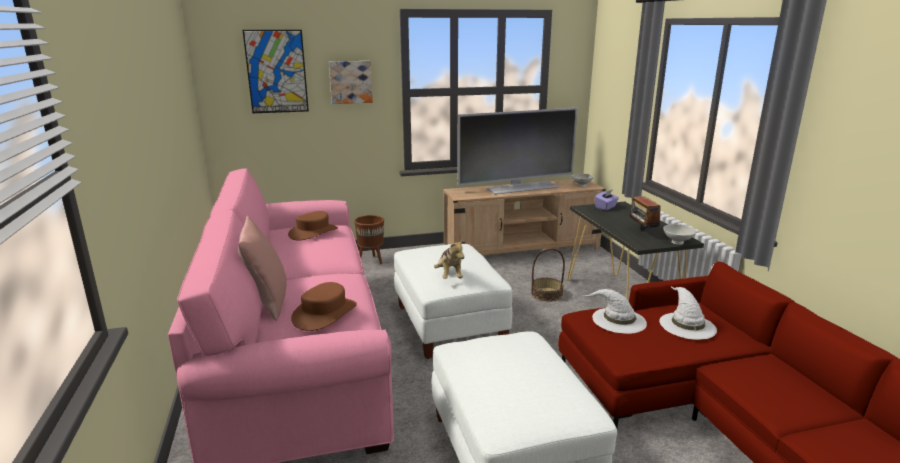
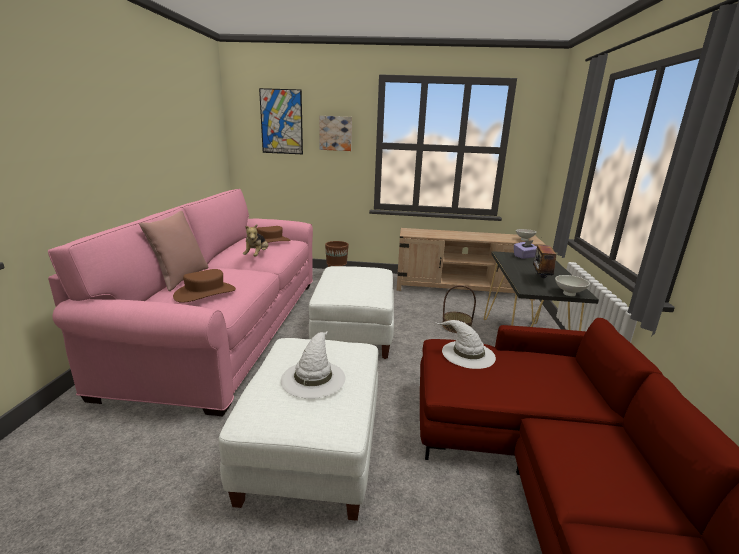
camera: 20 degrees right, 0 degrees up
plush toy [434,239,464,279] -> plush toy moved to [243,224,268,256]
television [457,108,578,194] -> none
white hat [659,286,717,340] -> white hat moved to [281,330,345,399]

